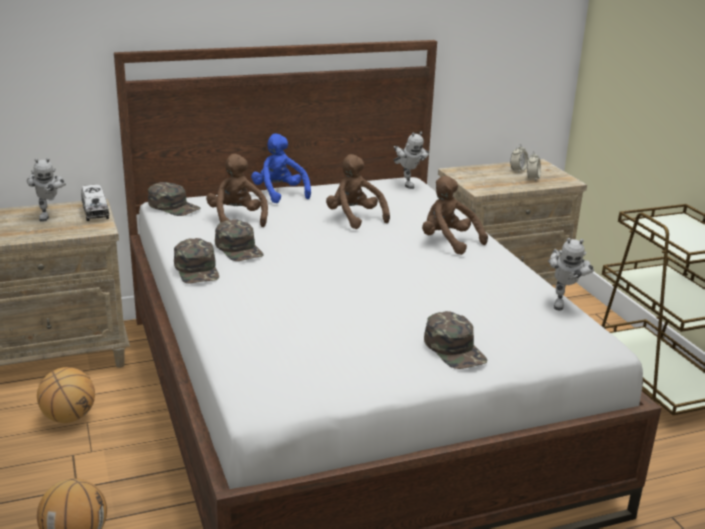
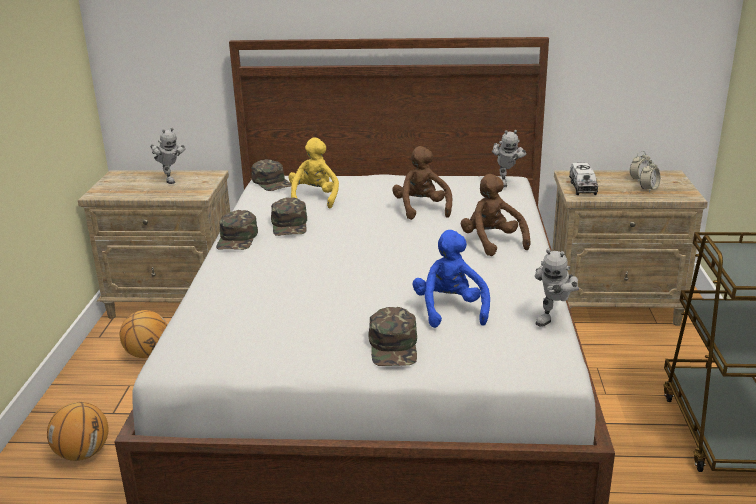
camera: 25 degrees right, 0 degrees up
toy robot [27,158,66,222] -> toy robot turned 45 degrees counterclockwise [150,128,185,184]
toy truck [81,185,109,221] -> toy truck moved to [569,163,598,195]
brown plush toy [206,154,268,227] -> yellow plush toy [289,137,339,208]
blue plush toy [251,133,311,203] -> blue plush toy moved to [413,230,490,328]

